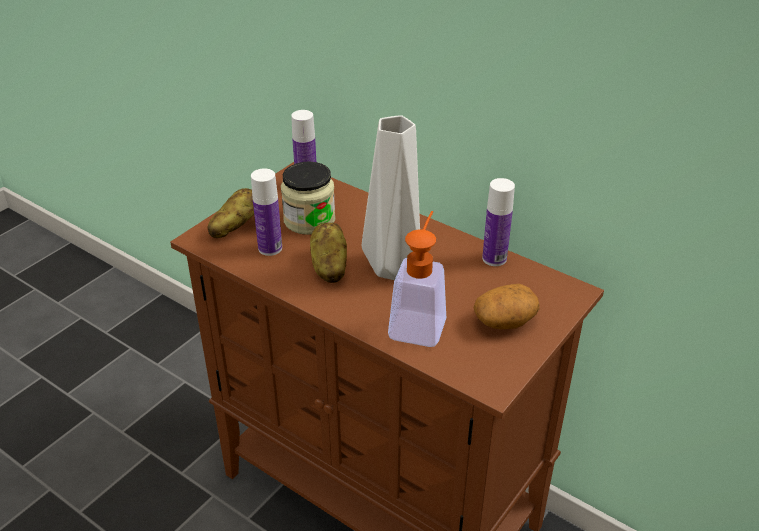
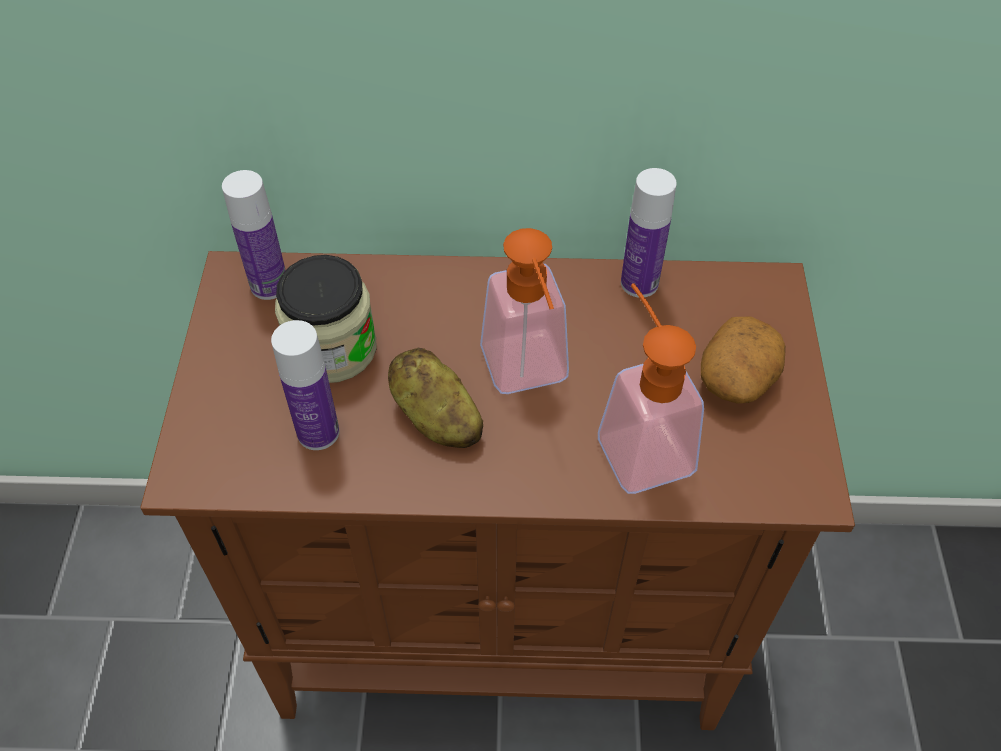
camera: 35 degrees left, 15 degrees up
potato [208,188,254,238] -> none
grey vase [362,115,420,280] -> soap dispenser [480,228,569,394]

